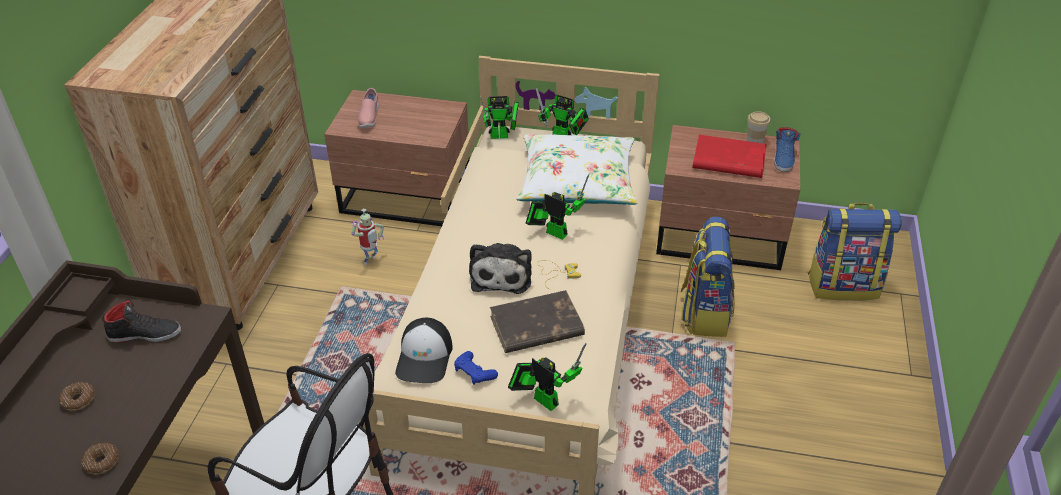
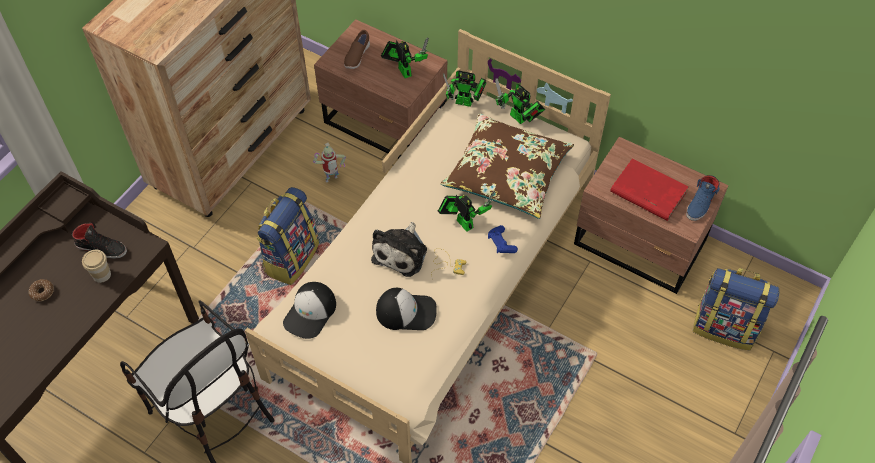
camera: 20 degrees right, 15 degrees up
donut [81,443,119,474] -> none
pink shoe [358,88,379,128] -> brown shoe [344,30,370,69]
blue game controller [454,351,498,385] -> blue game controller moved to [488,225,518,253]
brown book [490,290,585,353] -> cap [376,288,437,330]
toy robot [508,343,587,411] -> toy robot moved to [381,37,429,78]
white pillow [516,134,637,205] -> brown pillow [440,113,574,219]
backpack [681,217,735,337] -> backpack moved to [256,187,319,285]
cup [747,111,770,143] -> cup moved to [82,250,111,283]

